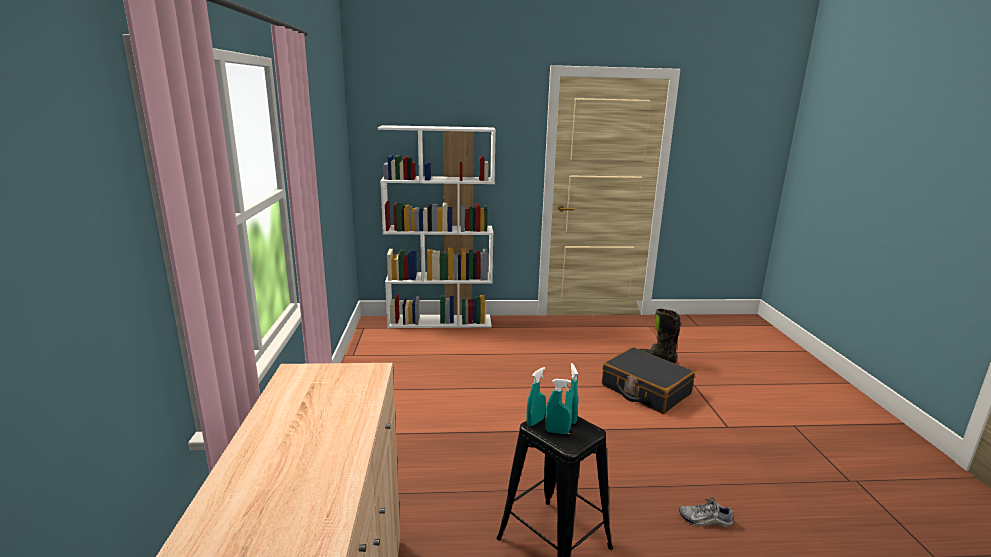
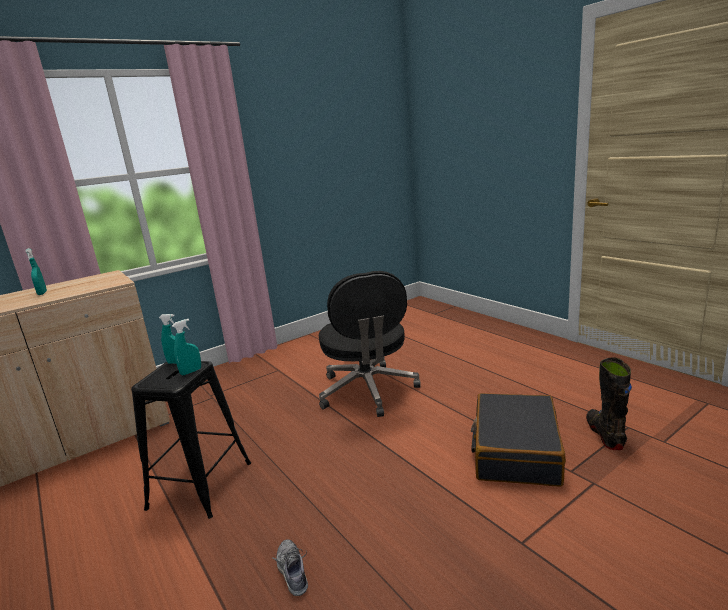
camera: 60 degrees right, 0 degrees up
white bookcase [378,125,496,328] -> none
turquoise spray bottle [545,379,572,434] -> turquoise spray bottle moved to [25,248,47,295]
none -> black office chair [319,271,421,417]

